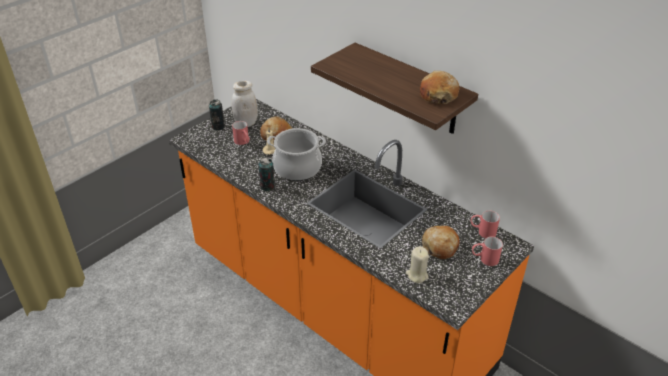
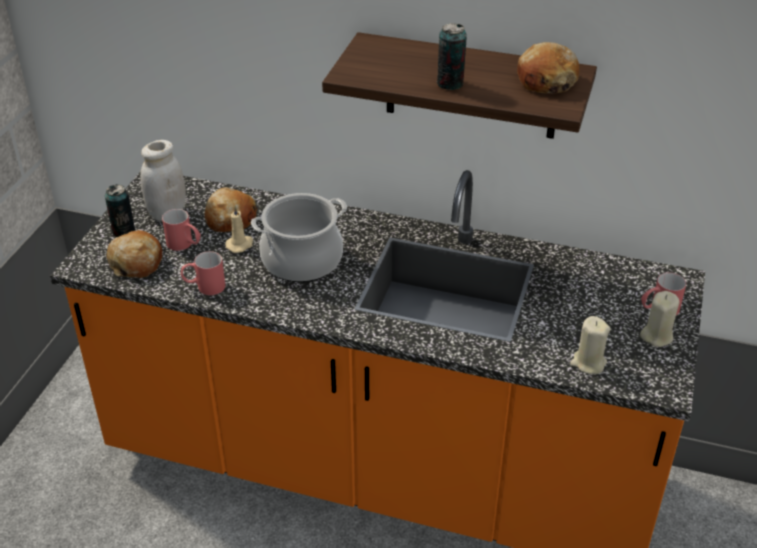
camera: 25 degrees left, 0 degrees up
can [258,158,275,191] -> can moved to [436,23,467,90]
bread [422,226,460,259] -> bread moved to [107,230,162,278]
red mug [470,210,500,238] -> red mug moved to [181,251,226,295]
none -> beige candle [640,291,680,347]

